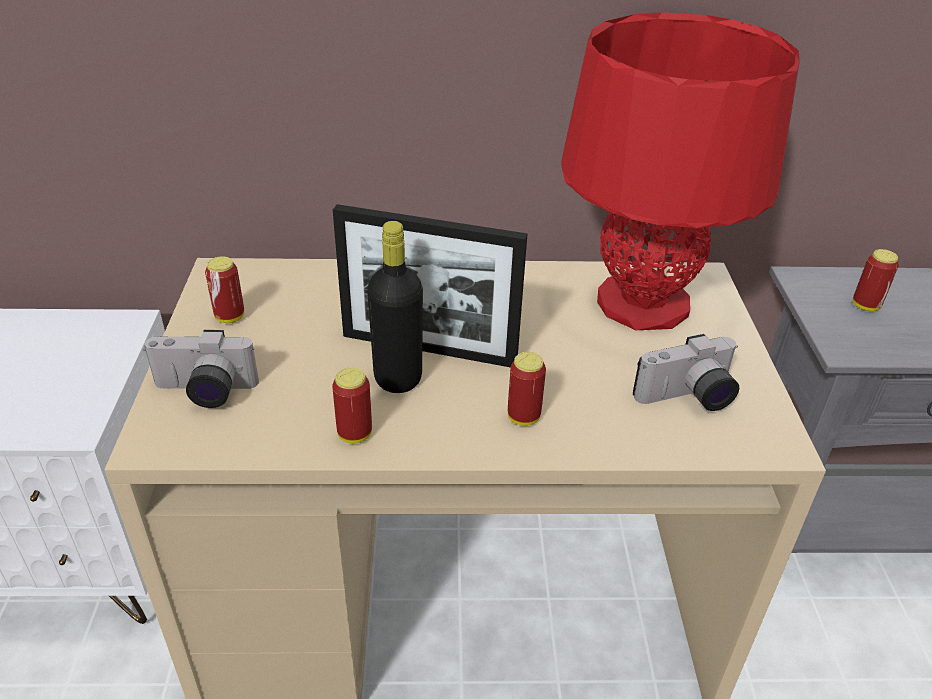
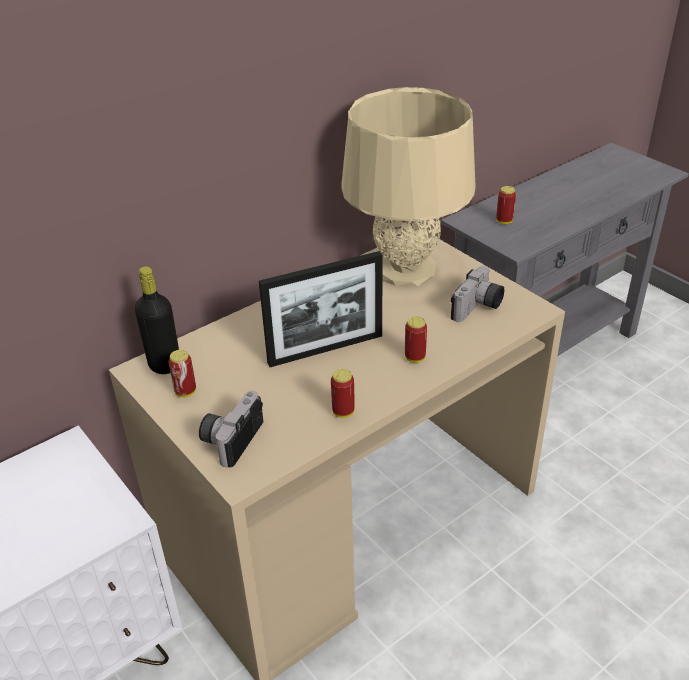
camera: 35 degrees left, 0 degrees up
camera [143,330,259,408] -> camera turned 150 degrees clockwise [199,391,264,467]
black bottle [367,221,423,393] -> black bottle moved to [135,266,179,374]
red table lamp [561,12,800,330] -> beige table lamp [341,87,476,286]

